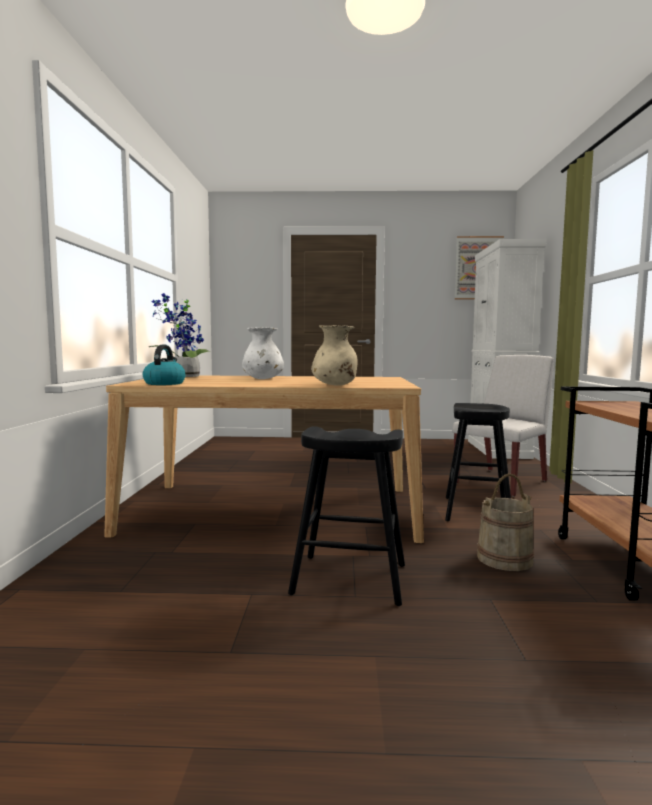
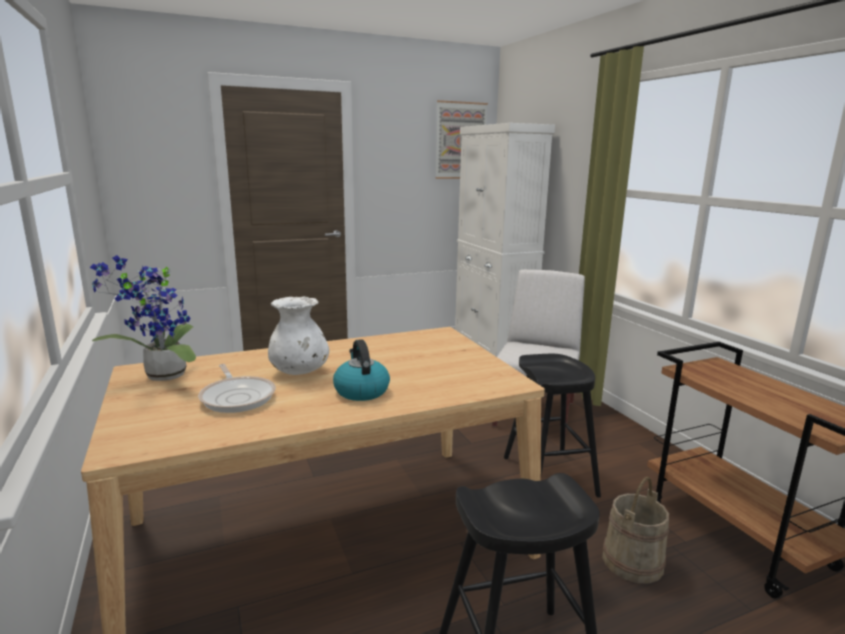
camera: 25 degrees left, 10 degrees up
kettle [143,345,186,385] -> kettle moved to [333,339,390,401]
beige vase [311,325,357,386] -> none
none -> frying pan [198,364,276,413]

